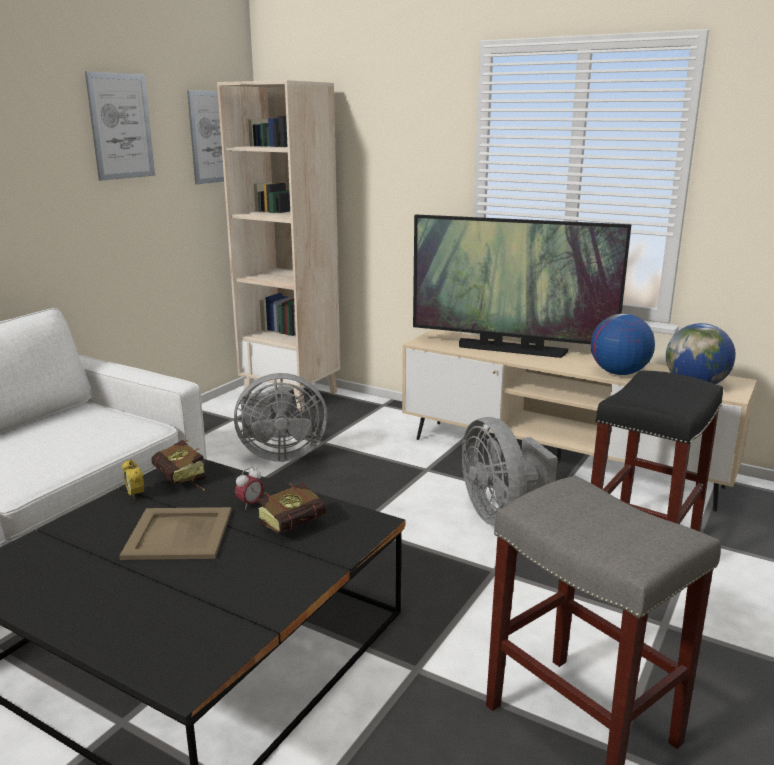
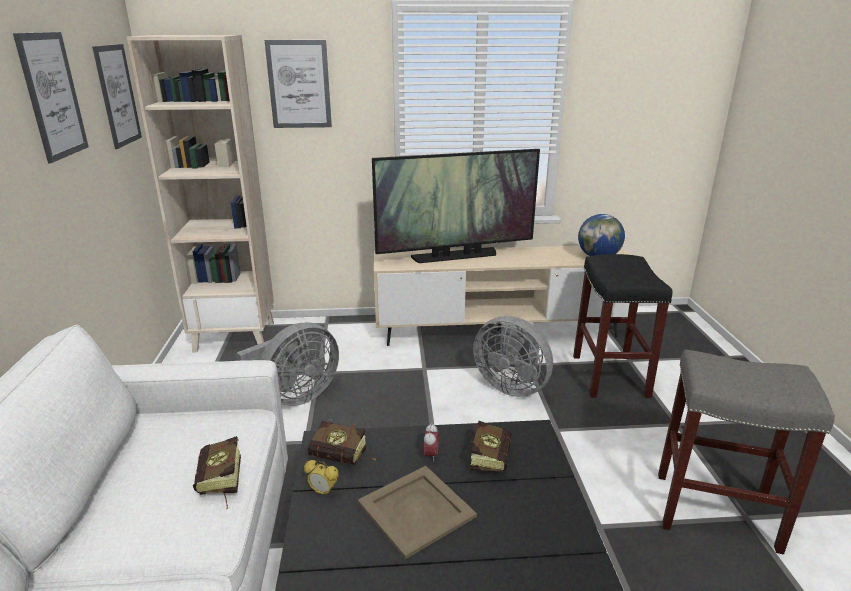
camera: 35 degrees left, 5 degrees up
globe [591,314,655,375] -> none
none -> book [193,436,241,509]
none -> picture [264,40,332,128]

